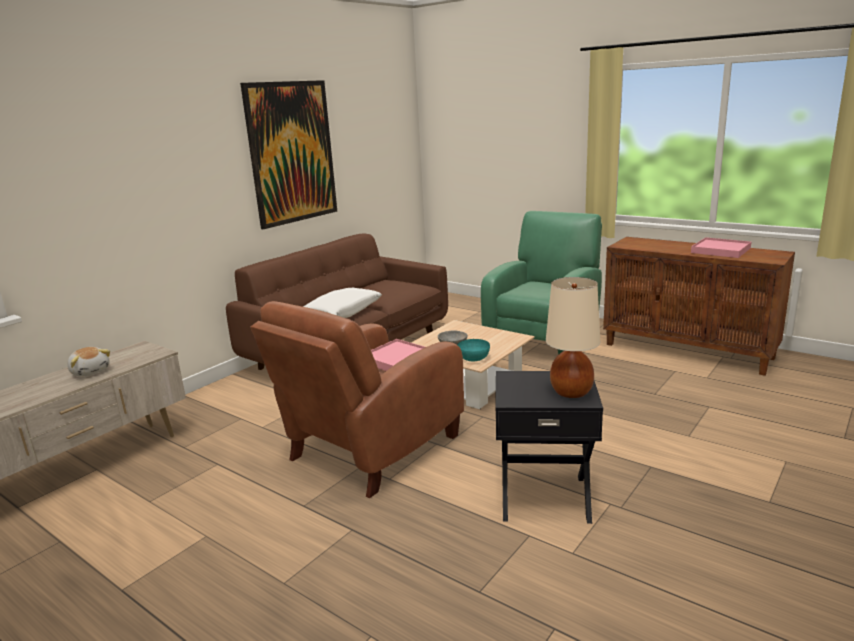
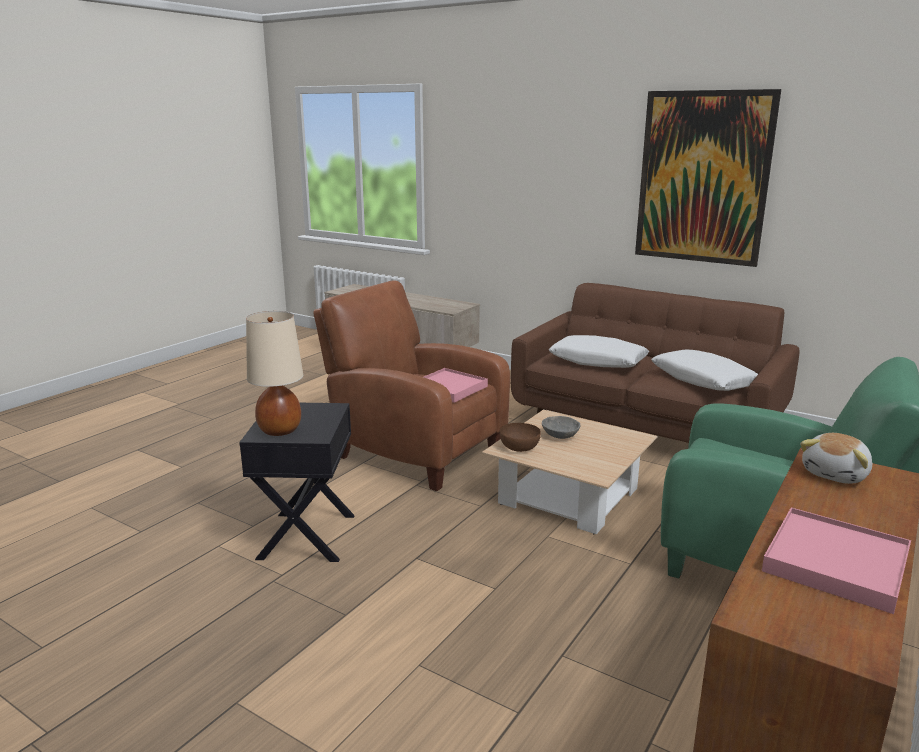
camera: 85 degrees right, 0 degrees up
plush toy [67,347,110,377] -> plush toy moved to [800,433,872,484]
turquoise bowl [457,339,490,361] -> brown bowl [500,423,541,452]
none -> white pillow [651,349,758,391]

